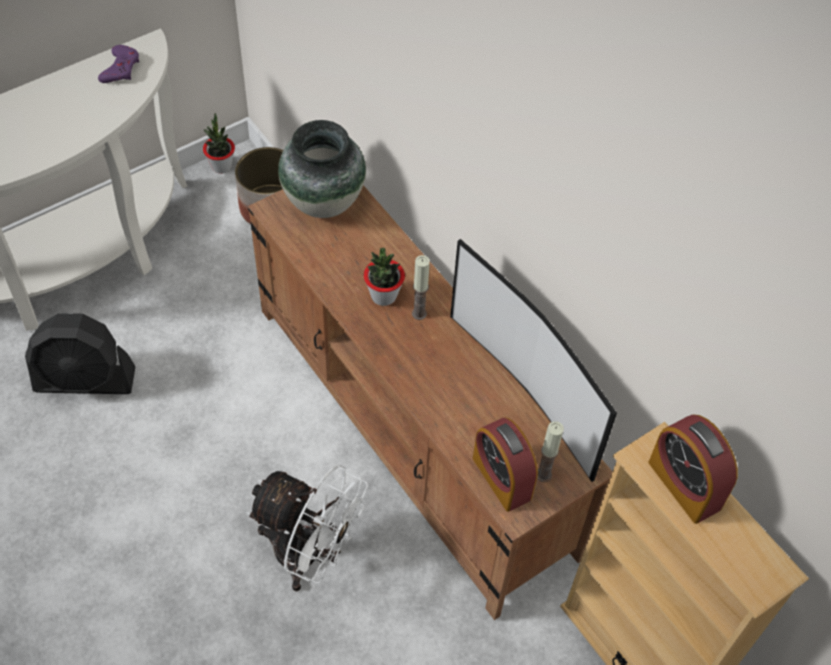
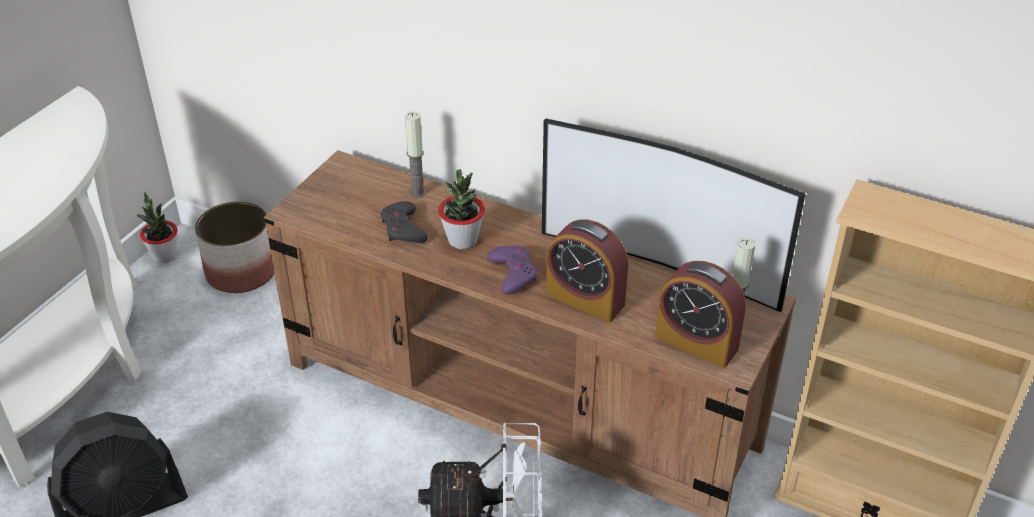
camera: 25 degrees left, 15 degrees down
purple game controller [98,45,139,83] -> purple game controller moved to [487,246,537,295]
vase [278,120,366,218] -> none
candle [412,255,430,320] -> candle moved to [405,112,426,198]
alarm clock [648,414,738,524] -> alarm clock moved to [546,219,629,322]
none -> grey game controller [381,201,428,243]

